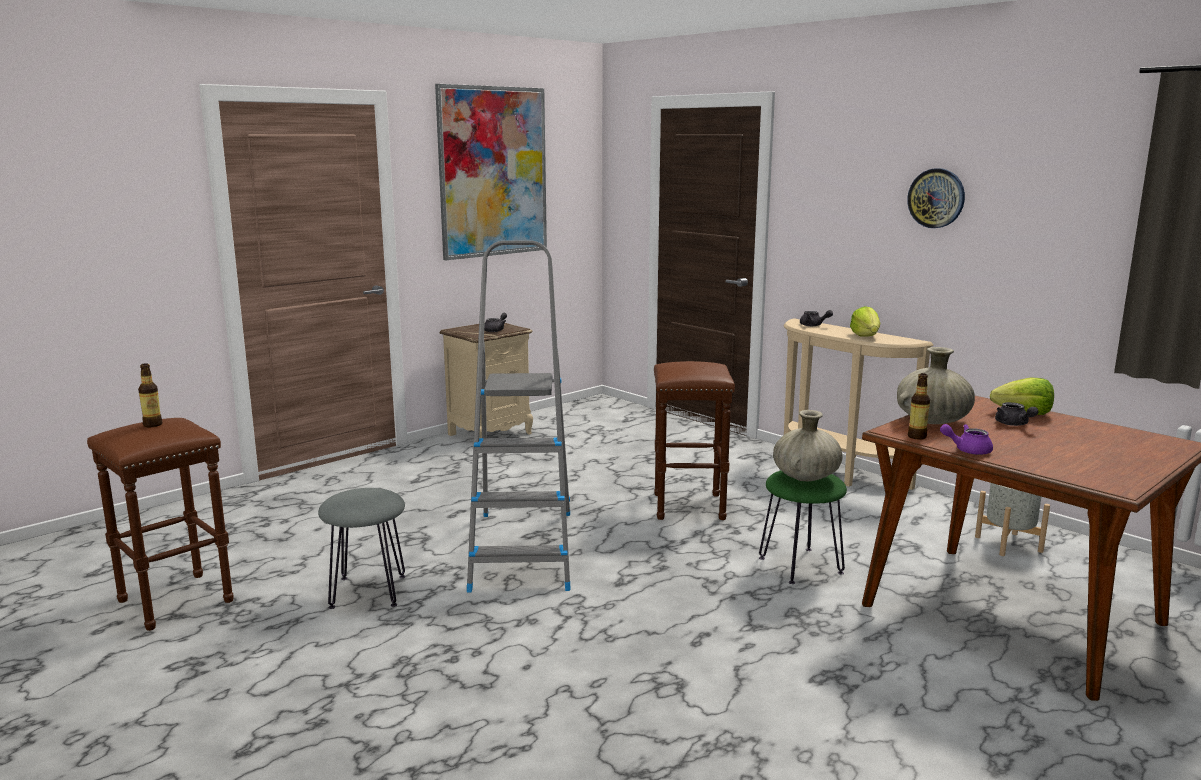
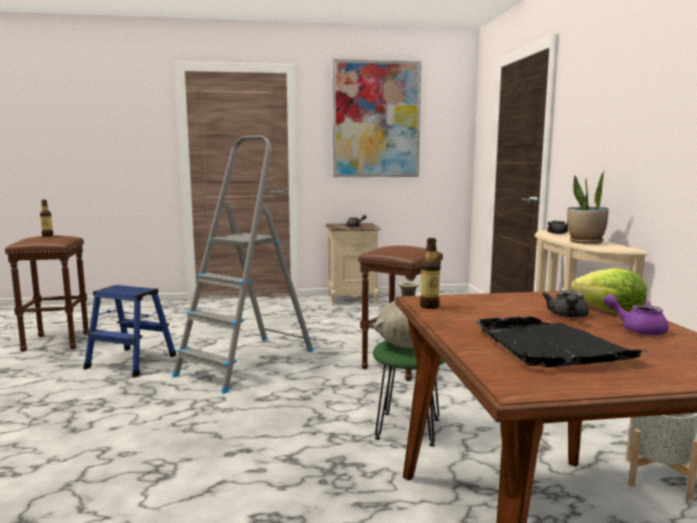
camera: 35 degrees right, 5 degrees down
grey stool [318,488,406,609] -> blue step ladder [83,285,177,377]
lettuce [850,306,880,337] -> potted plant [567,171,609,244]
beige vase [897,347,975,424] -> none
wall clock [907,168,965,228] -> none
purple teapot [940,424,993,455] -> purple teapot moved to [603,294,669,335]
none -> black tray [476,317,649,367]

